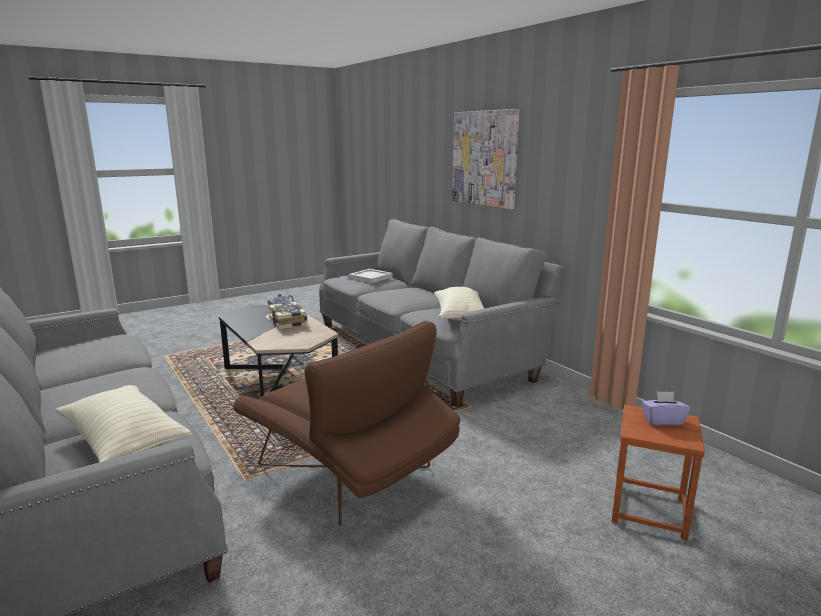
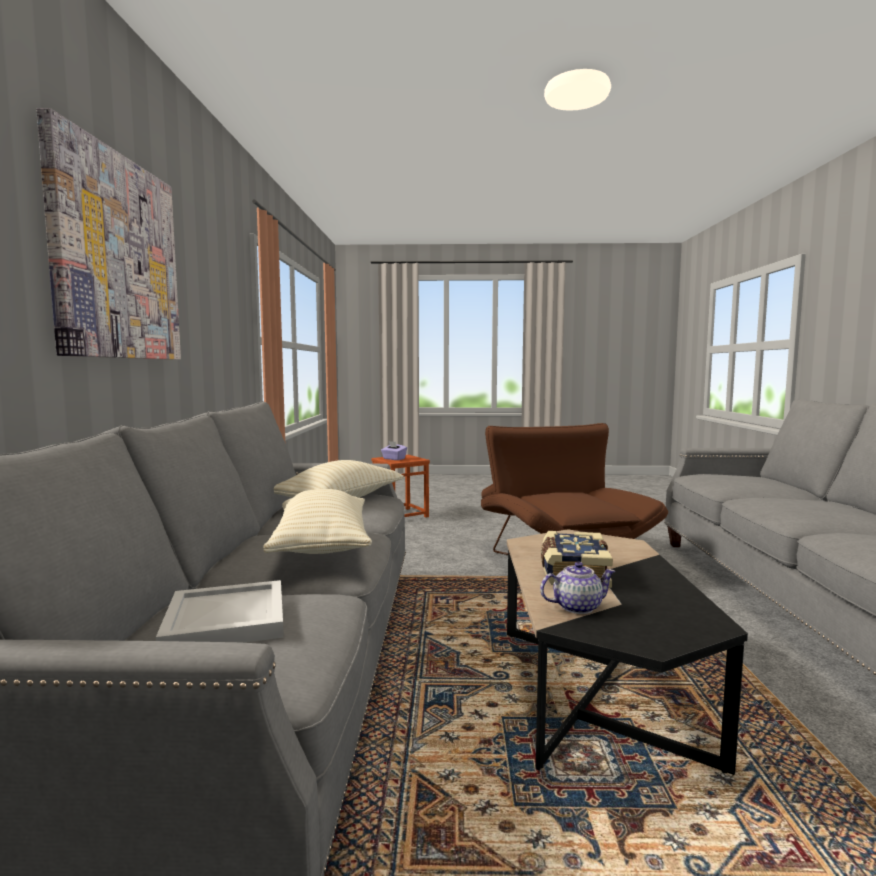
camera: 145 degrees left, 10 degrees down
beige pillow [55,385,192,462] -> beige pillow moved to [263,489,372,554]

